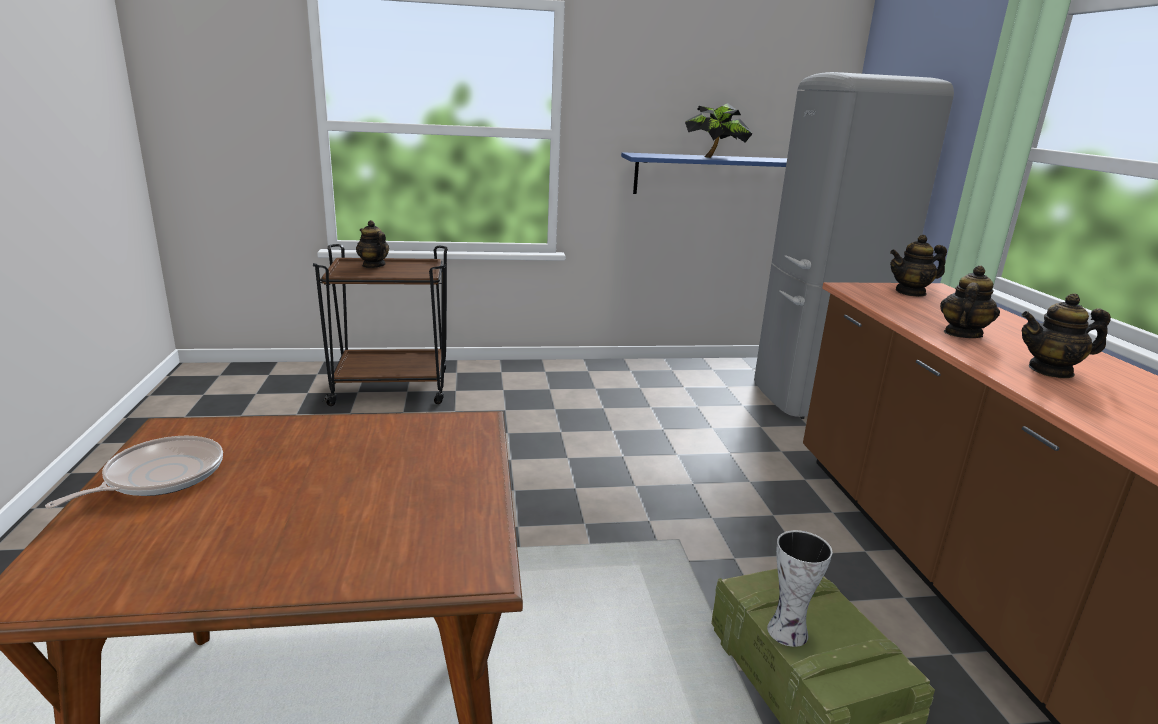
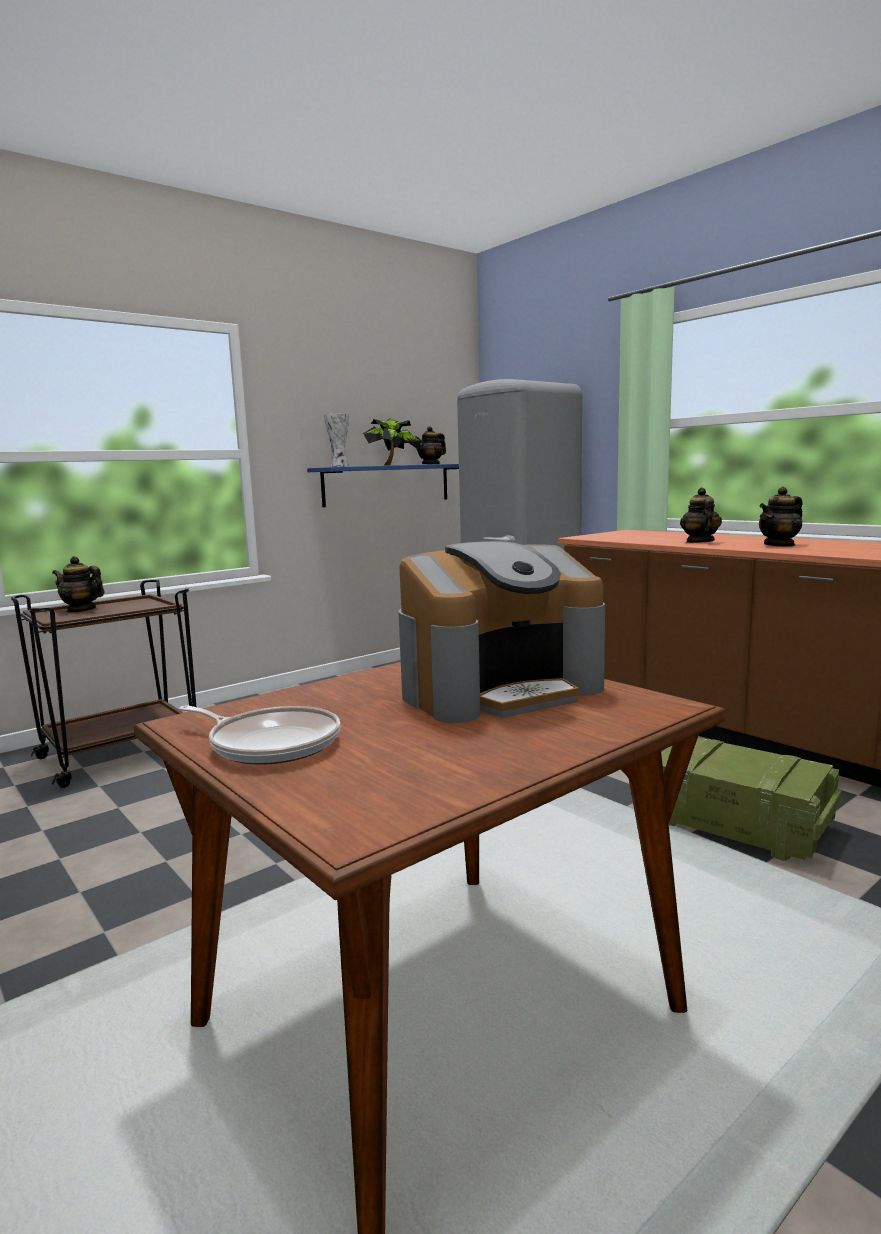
camera: 30 degrees left, 10 degrees down
frying pan [45,436,223,509] -> frying pan turned 120 degrees clockwise [179,705,341,765]
vase [767,530,832,647] -> vase moved to [324,414,349,467]
teapot [890,235,947,297] -> teapot moved to [415,426,446,464]
none -> coffee machine [398,541,605,723]

